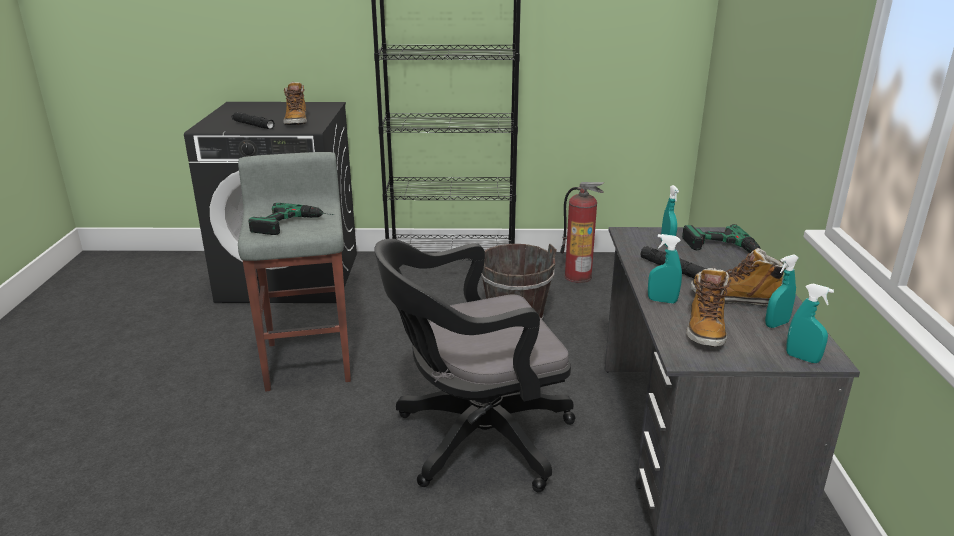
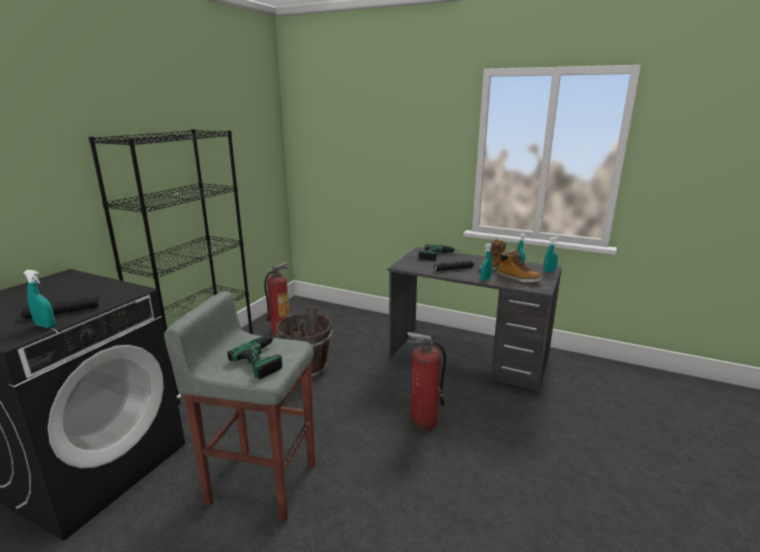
camera: 65 degrees left, 5 degrees down
boot [283,82,307,125] -> none
black office chair [374,239,575,492] -> fire extinguisher [407,332,446,431]
turquoise spray bottle [661,185,679,247] -> turquoise spray bottle moved to [24,270,55,328]

